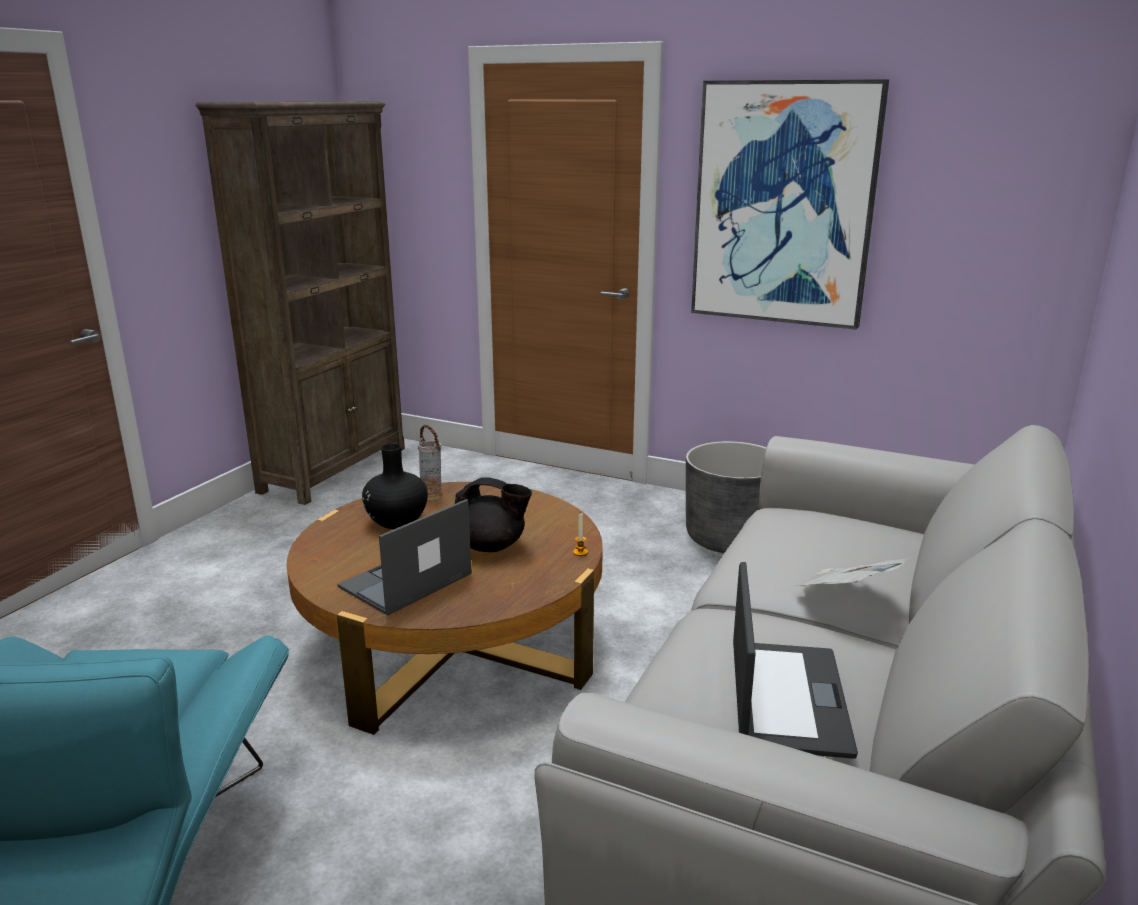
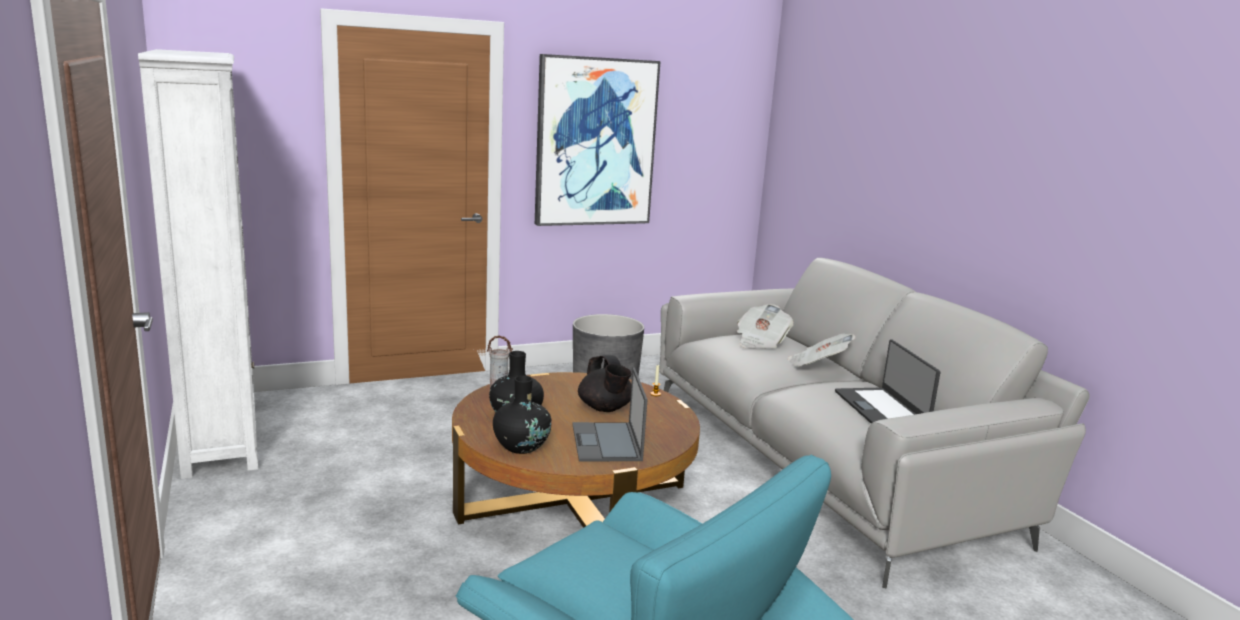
camera: 50 degrees left, 5 degrees down
brown bookcase [196,101,405,505] -> white bookcase [138,49,258,479]
black teapot [455,477,532,552] -> black teapot turned 105 degrees clockwise [578,355,632,412]
laptop [733,562,858,759] -> laptop turned 150 degrees counterclockwise [835,339,940,423]
none -> black vase [493,376,552,454]
none -> newspaper [737,304,793,349]

